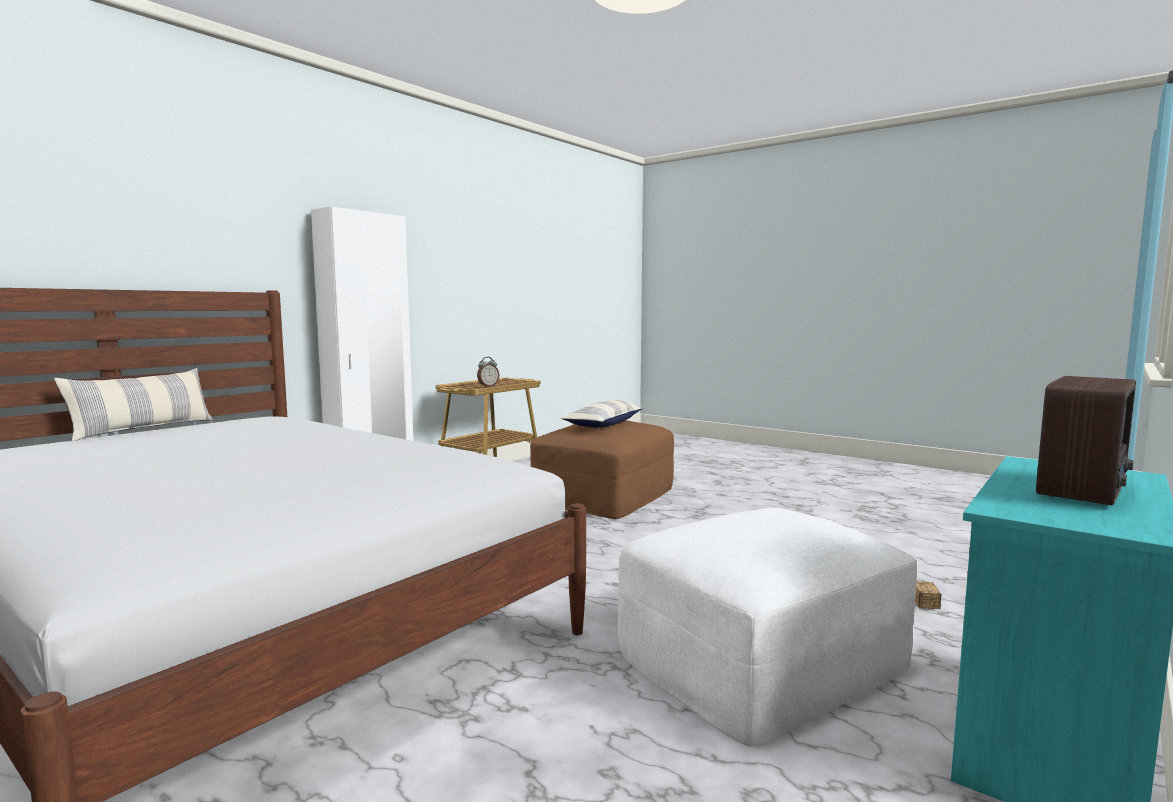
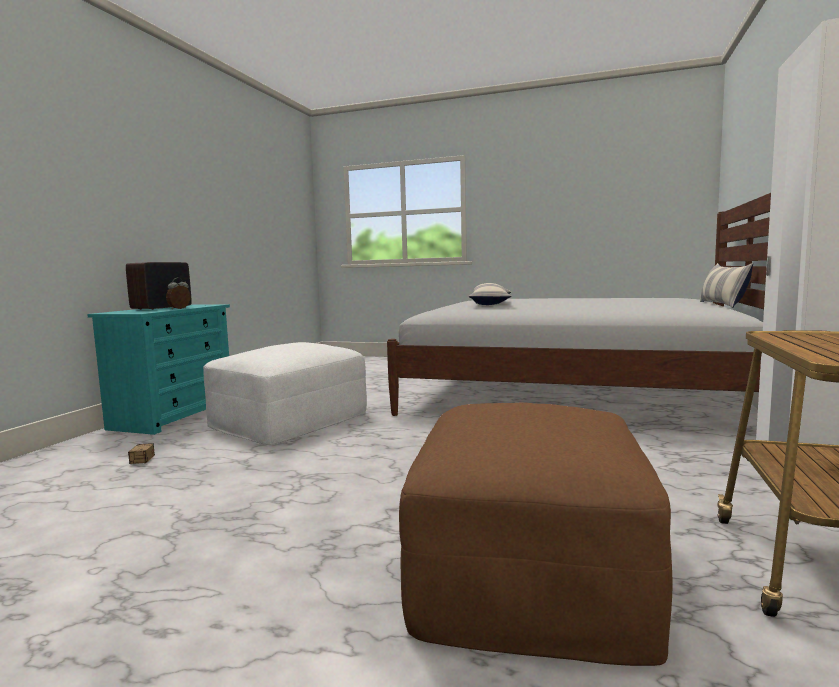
camera: 160 degrees right, 0 degrees up
alarm clock [477,357,499,387] -> alarm clock moved to [166,278,191,309]
pillow [561,400,643,428] -> pillow moved to [469,283,512,305]

